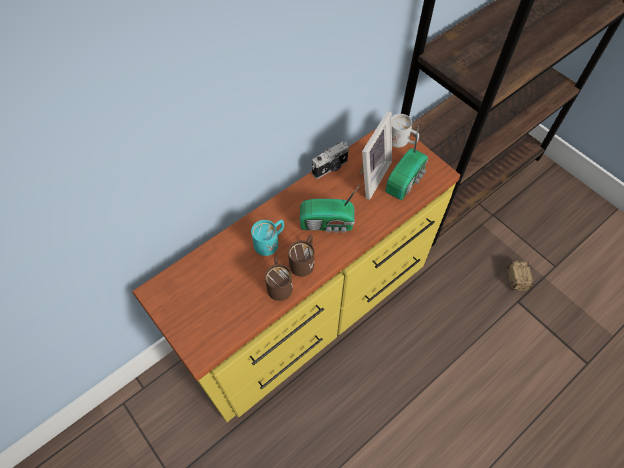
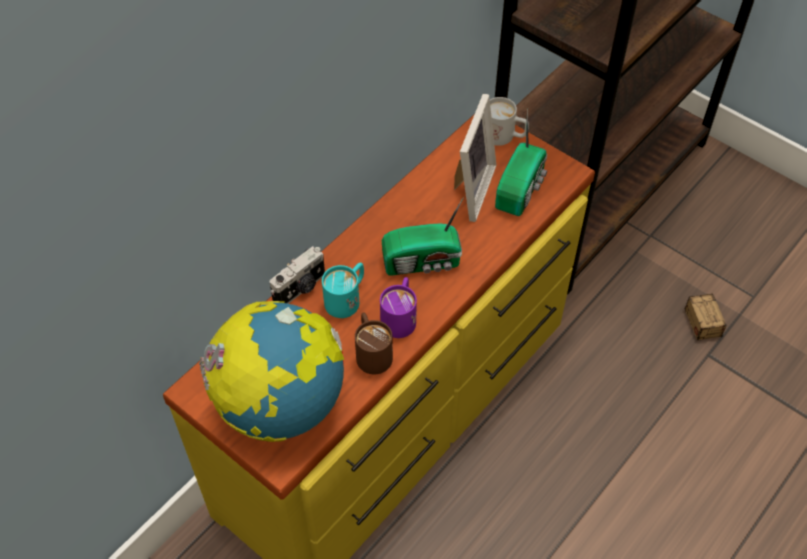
camera: 10 degrees left, 5 degrees down
brown mug [288,235,314,277] -> purple mug [380,277,417,338]
camera [312,141,349,179] -> camera moved to [269,246,325,304]
none -> globe [199,301,344,442]

